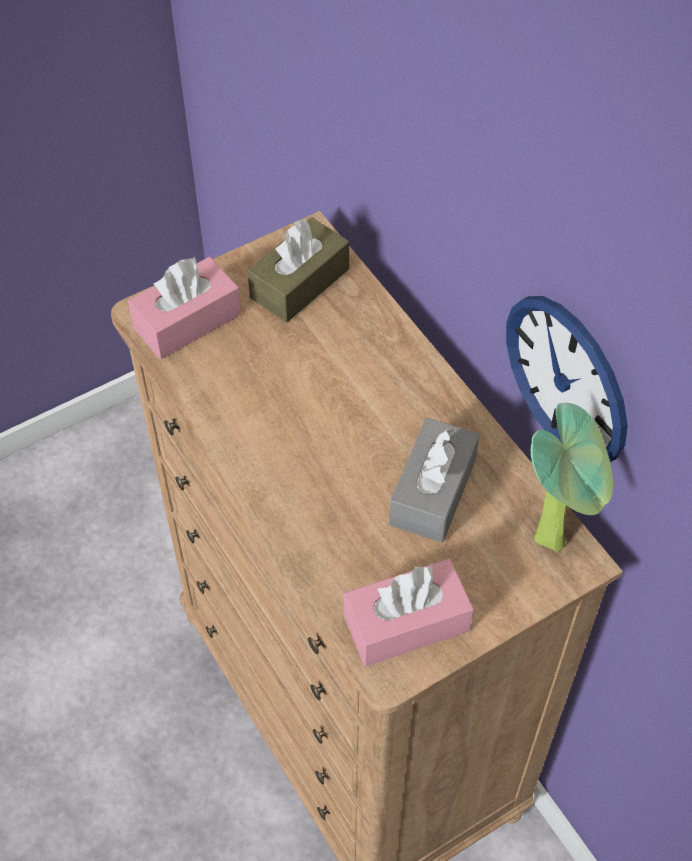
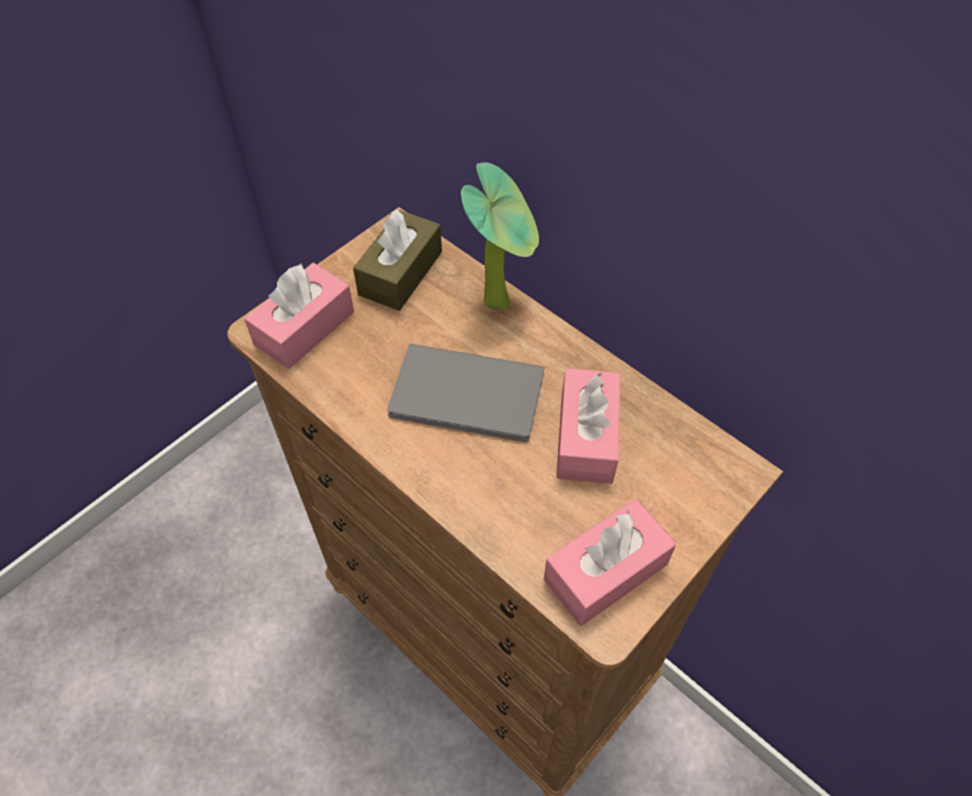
camera: 15 degrees left, 0 degrees up
grey tissue box [389,418,480,542] -> pink tissue box [556,368,620,484]
wall clock [506,296,628,462] -> none
potted plant [531,403,613,553] -> potted plant moved to [461,162,539,311]
none -> grey book [387,344,545,442]

